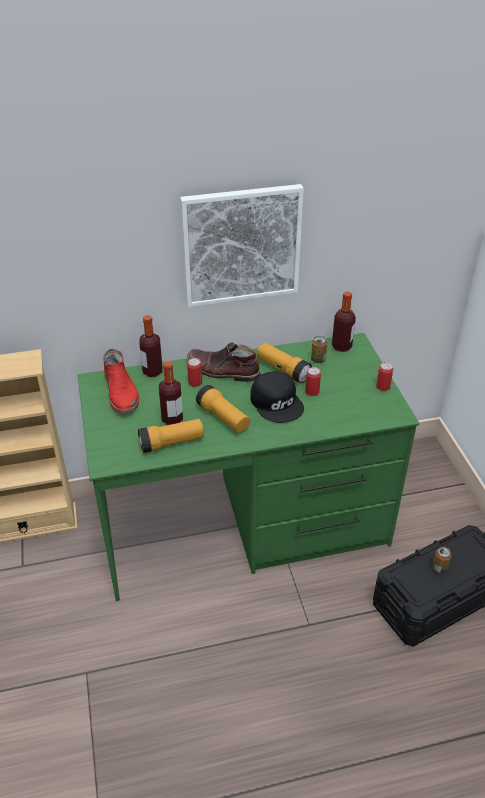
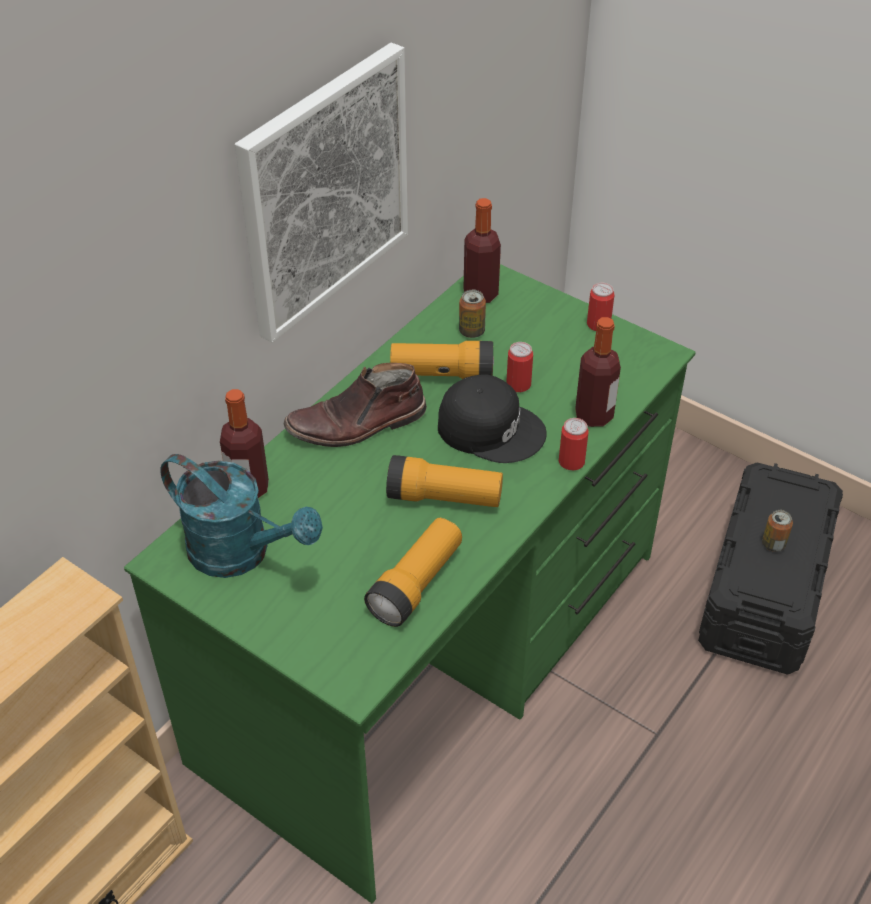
camera: 40 degrees left, 5 degrees up
red boot [103,349,139,413] -> turquoise watering can [160,454,323,578]
bottle [159,361,183,425] -> bottle moved to [575,317,621,427]
can [187,358,202,387] -> can moved to [559,418,589,471]

